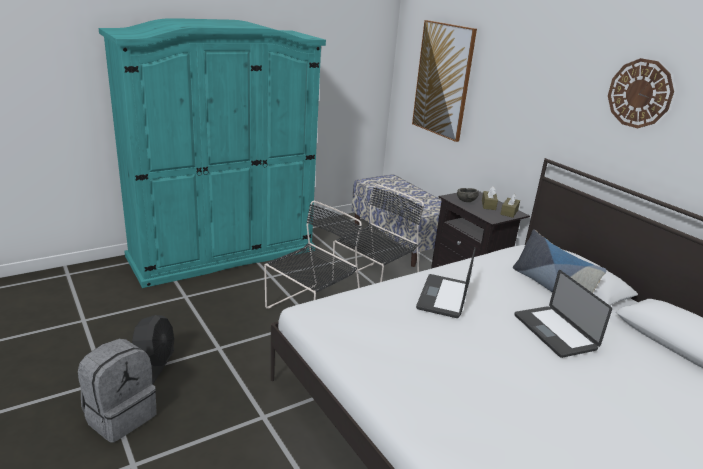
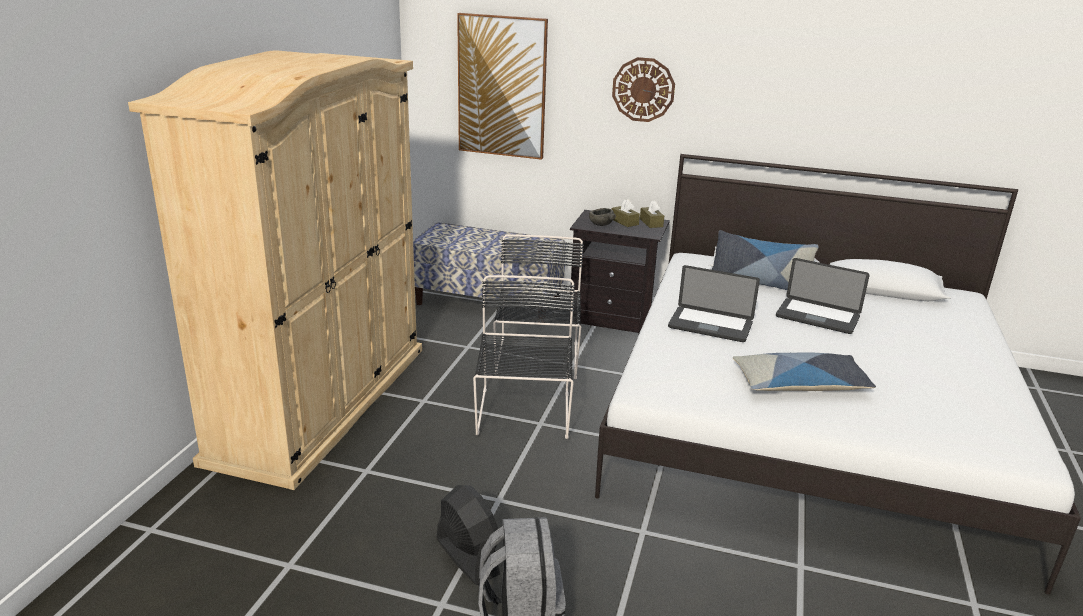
camera: 40 degrees left, 0 degrees up
turquoise wardrobe [99,18,326,288] -> beige wardrobe [128,51,422,490]
laptop [416,248,476,318] -> laptop turned 45 degrees counterclockwise [668,265,760,342]
wall clock [608,58,674,128] -> wall clock moved to [612,57,675,122]
none -> pillow [733,353,876,391]

